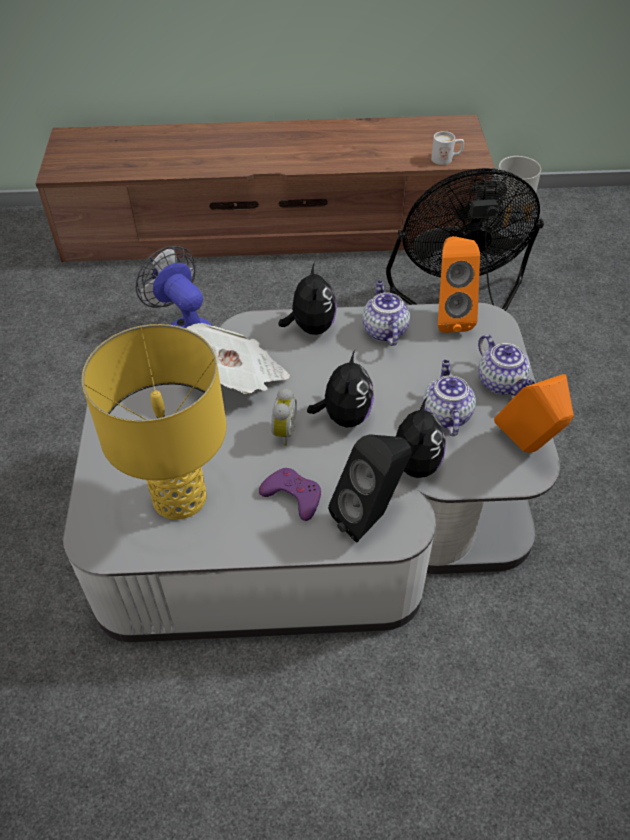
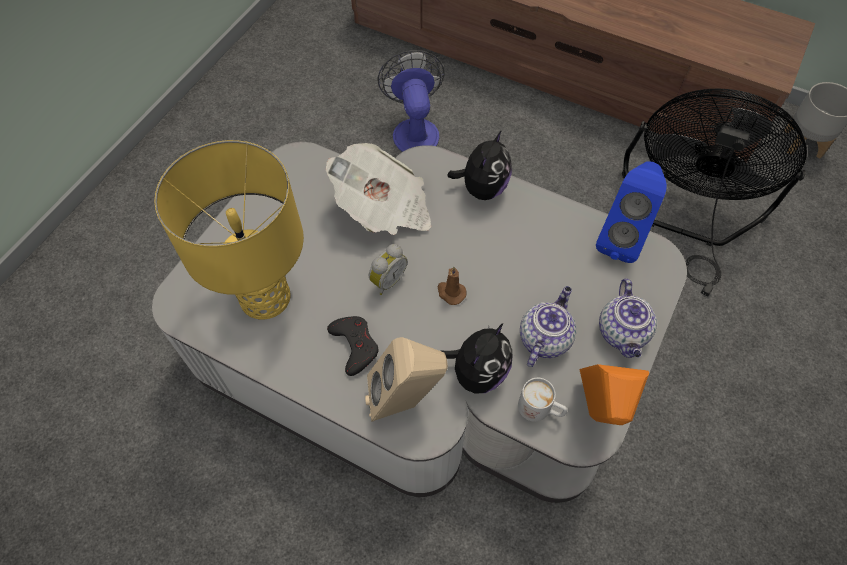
camera: 30 degrees right, 10 degrees up
purple game controller [259,468,321,521] -> black game controller [327,316,378,376]
plush toy [307,350,374,428] -> brown candle [438,267,466,305]
black speaker [328,434,412,542] -> beige speaker [365,337,448,422]
teapot [362,281,410,346] -> none
white mug [431,131,464,165] -> white mug moved to [518,378,567,422]
orange speaker [438,236,480,333] -> blue speaker [596,161,667,263]

